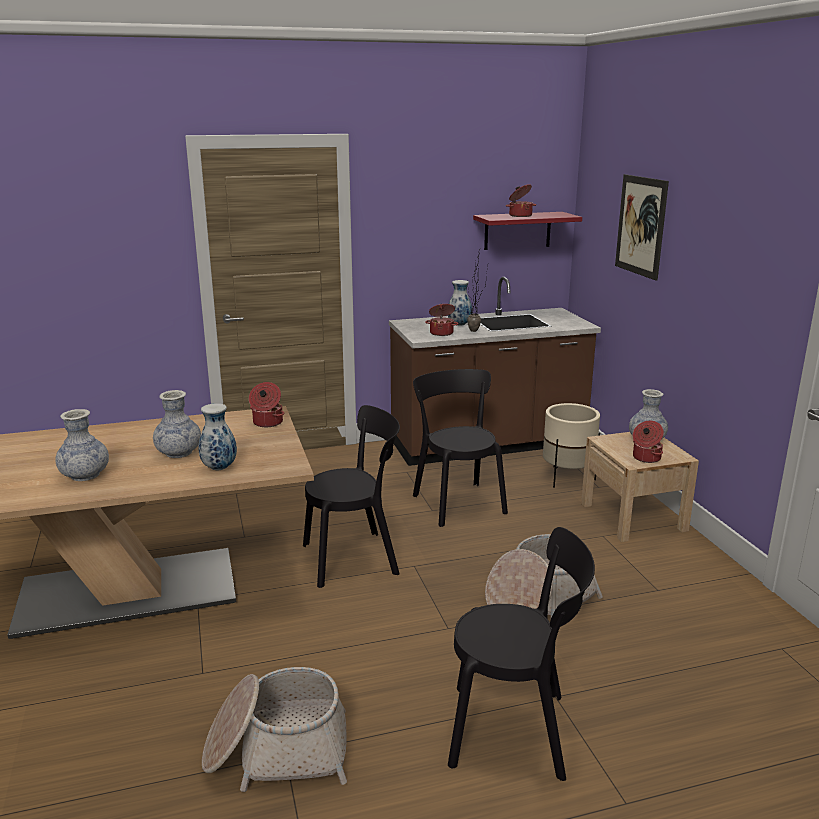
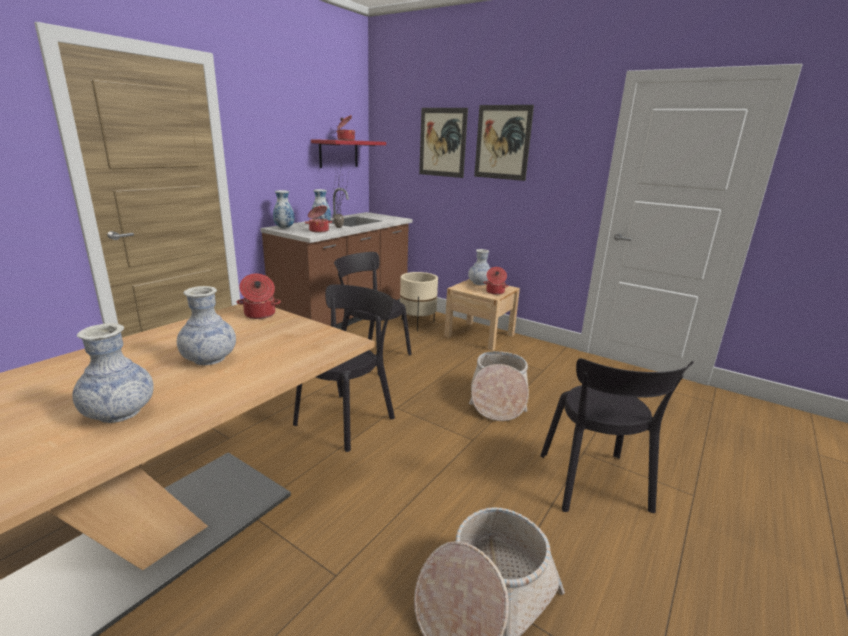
camera: 40 degrees left, 0 degrees up
vase [198,403,237,470] -> vase moved to [273,190,294,229]
black chair [448,527,595,781] -> black chair turned 120 degrees clockwise [540,358,694,513]
none -> picture [474,105,534,181]

